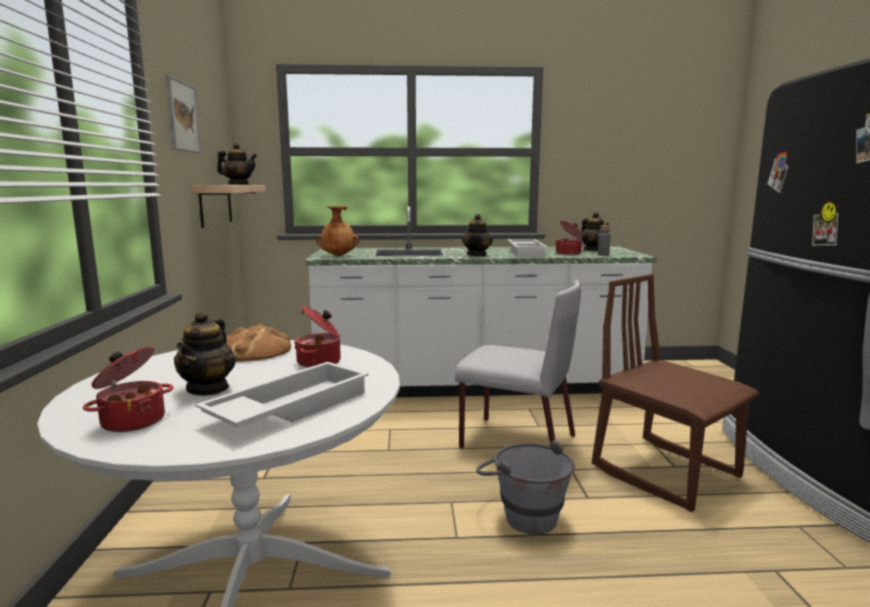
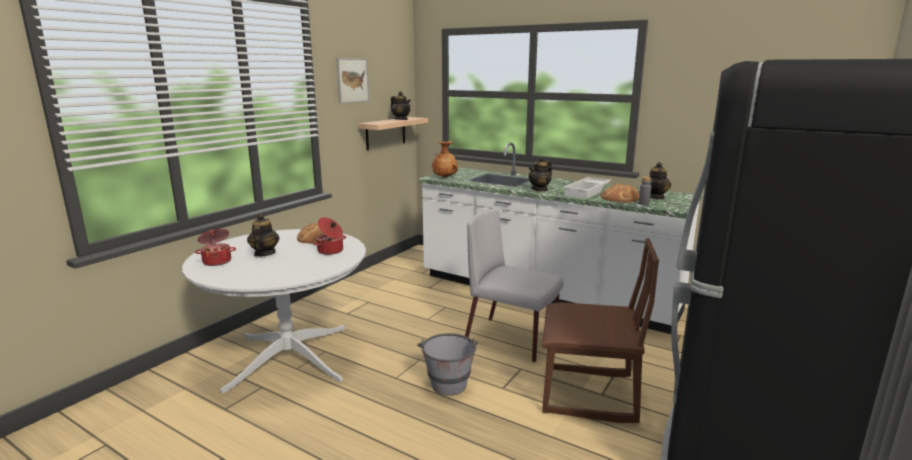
camera: 35 degrees right, 5 degrees up
teapot [174,311,236,396] -> teapot turned 135 degrees clockwise [247,214,280,257]
white tray [195,362,369,428] -> none
grey chair [455,280,581,449] -> grey chair turned 150 degrees clockwise [465,208,564,362]
cooking pot [555,220,583,255] -> bread [601,183,639,202]
brown chair [592,274,759,512] -> brown chair turned 105 degrees clockwise [542,238,659,423]

